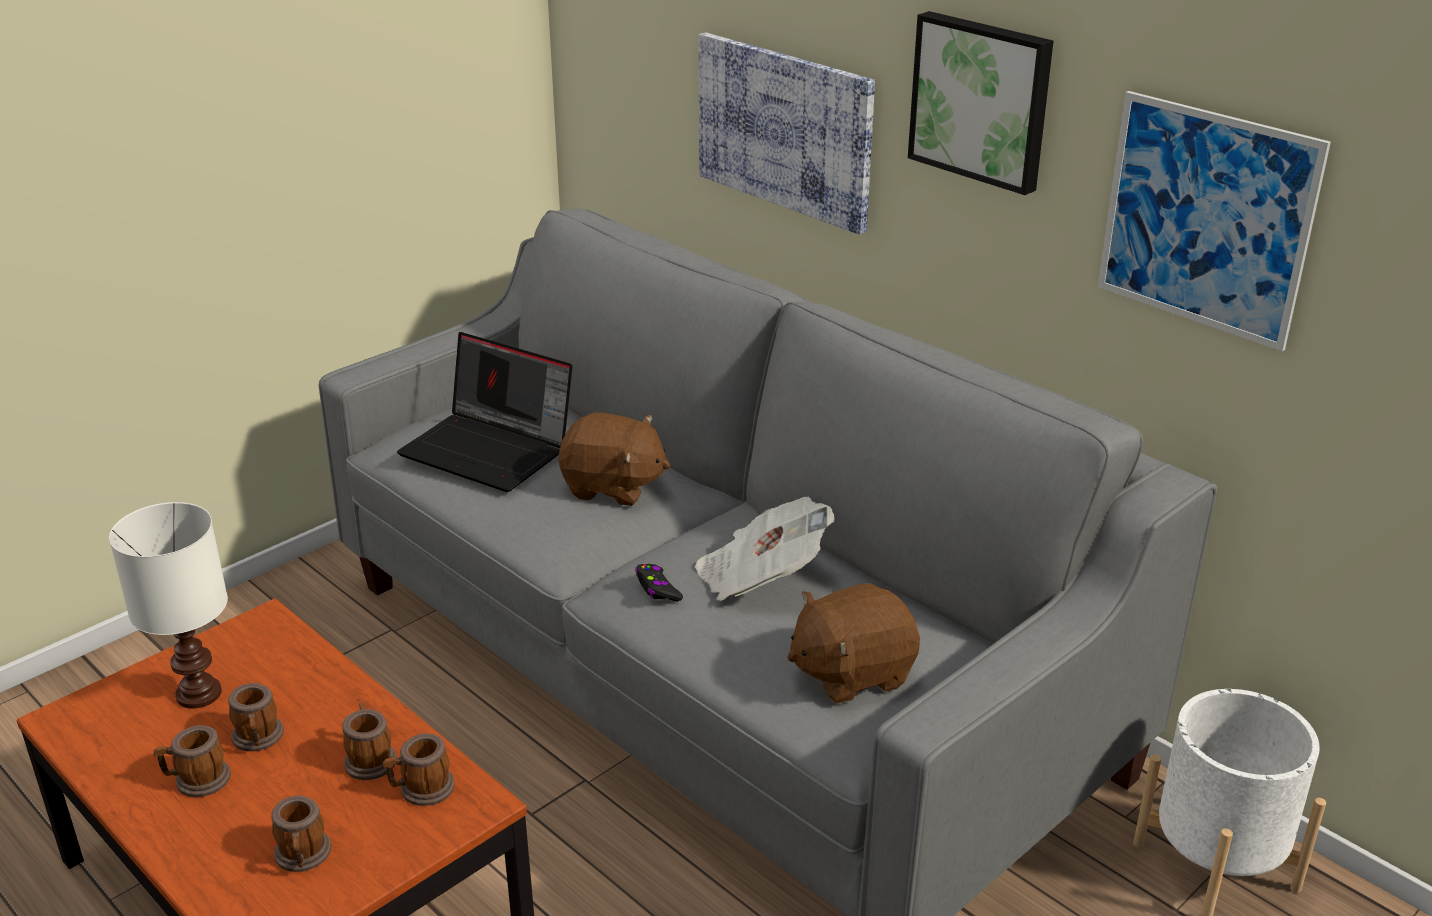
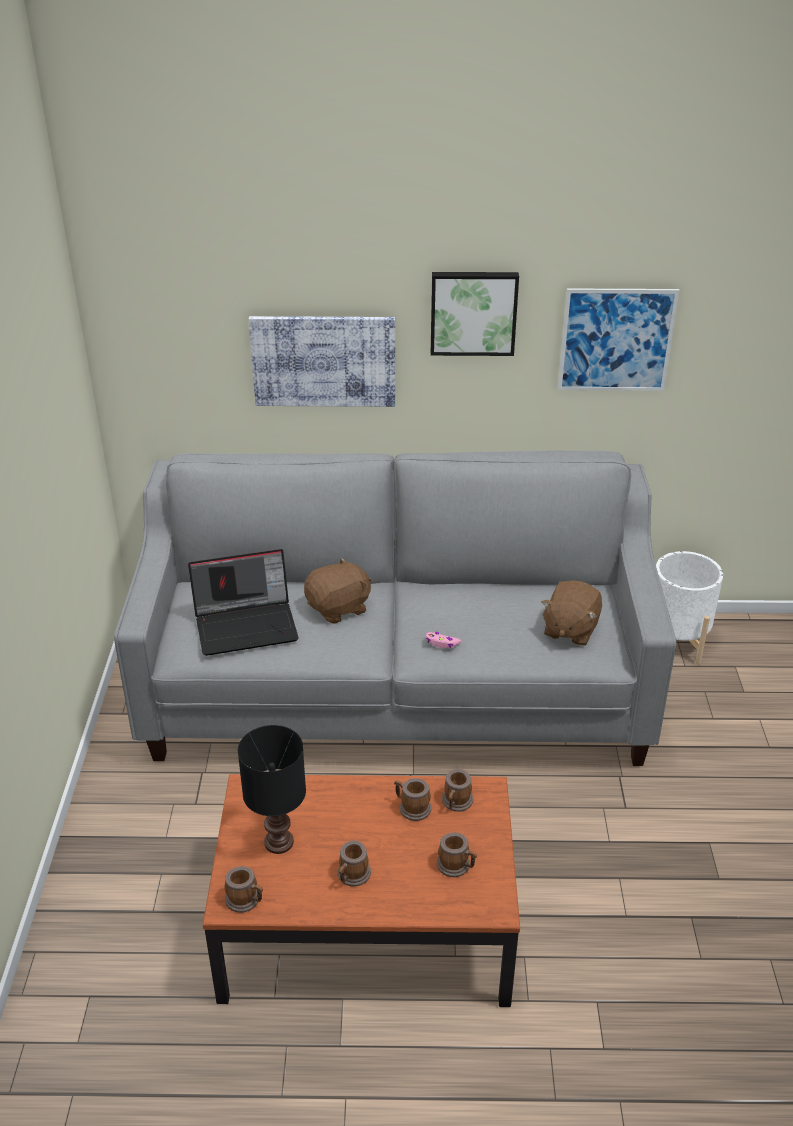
camera: 45 degrees left, 5 degrees up
white table lamp [109,502,228,708] -> black table lamp [238,725,306,854]
mug [228,683,284,751] -> mug moved to [224,866,263,913]
black game controller [635,564,683,602] -> pink game controller [426,632,461,648]
newspaper [695,497,834,601] -> none

